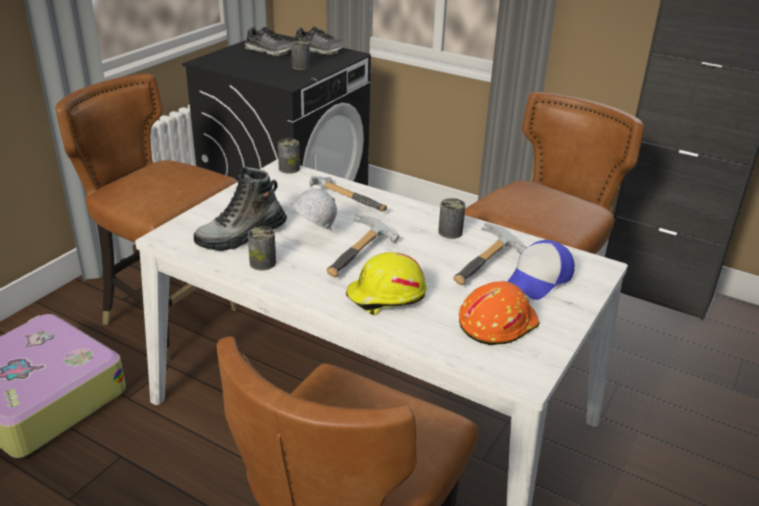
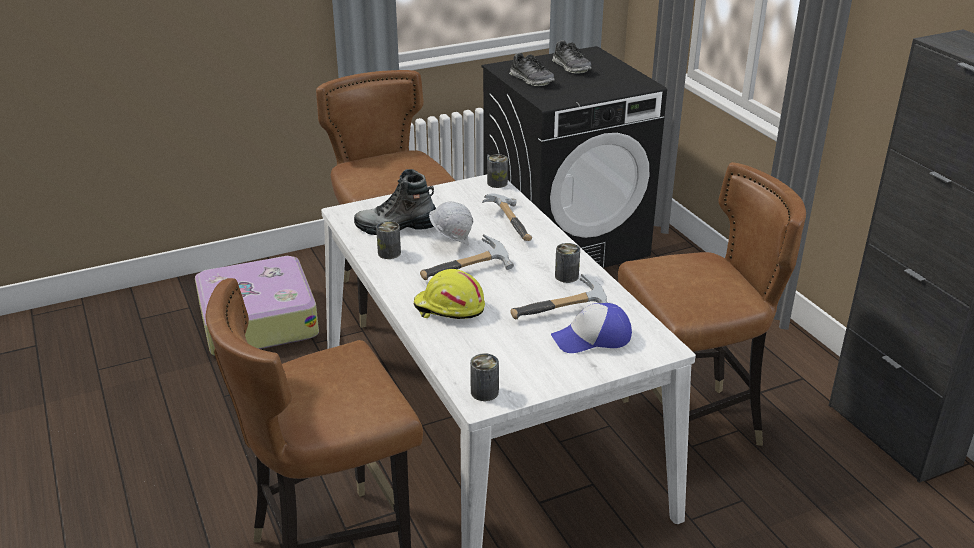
camera: 35 degrees right, 0 degrees up
can [291,40,310,70] -> can moved to [470,353,499,401]
shoe [294,27,345,54] -> shoe moved to [509,53,555,86]
orange hard hat [459,281,539,345] -> none

